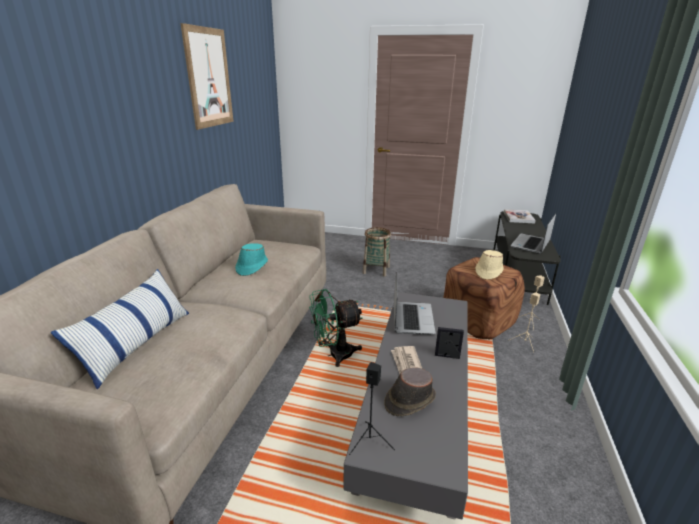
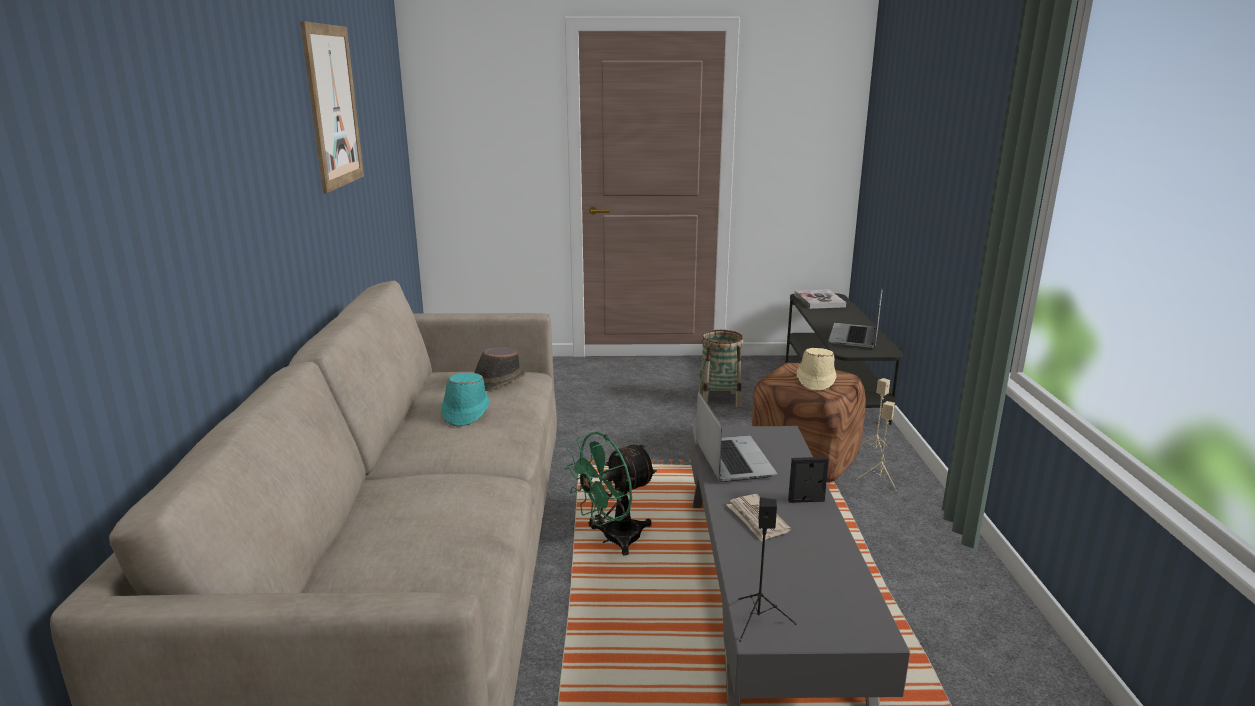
camera: 15 degrees left, 5 degrees down
pillow [51,269,189,389] -> none
basket [363,227,391,277] -> basket moved to [699,330,744,407]
brown hat [384,367,436,416] -> brown hat moved to [474,347,525,391]

